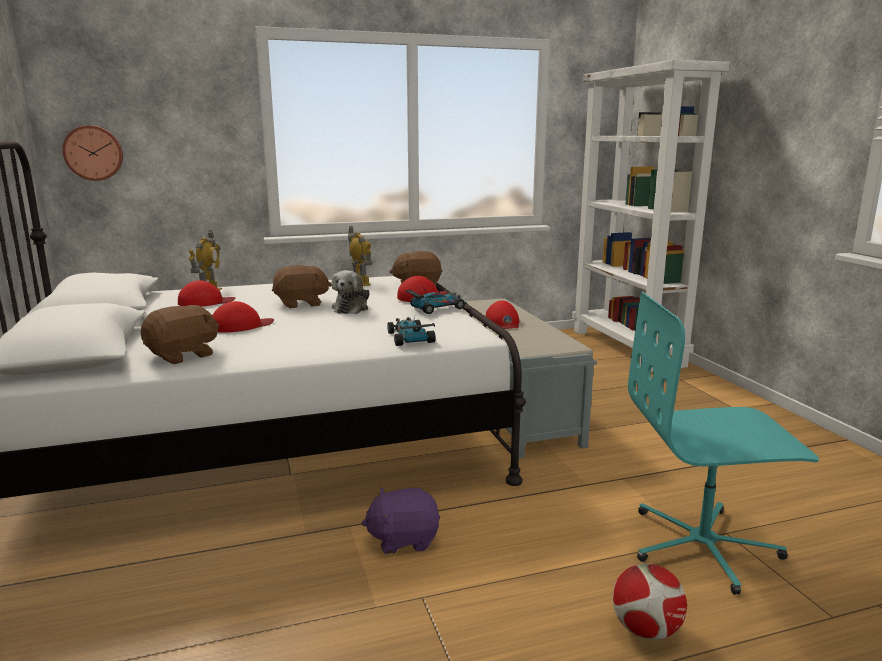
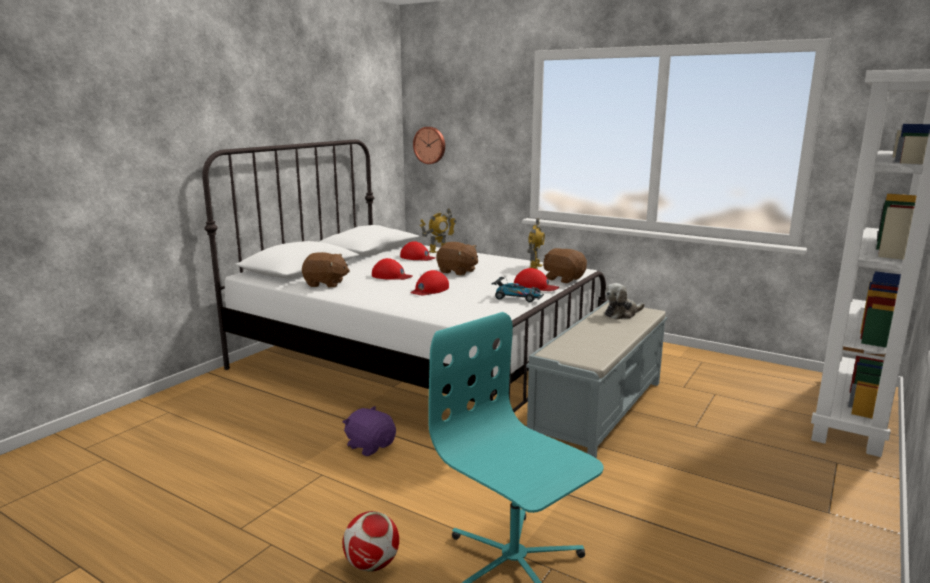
camera: 50 degrees right, 0 degrees up
plush toy [332,270,370,314] -> plush toy moved to [605,283,645,319]
toy car [387,316,436,346] -> none
red cap [486,300,519,329] -> red cap moved to [410,270,449,295]

